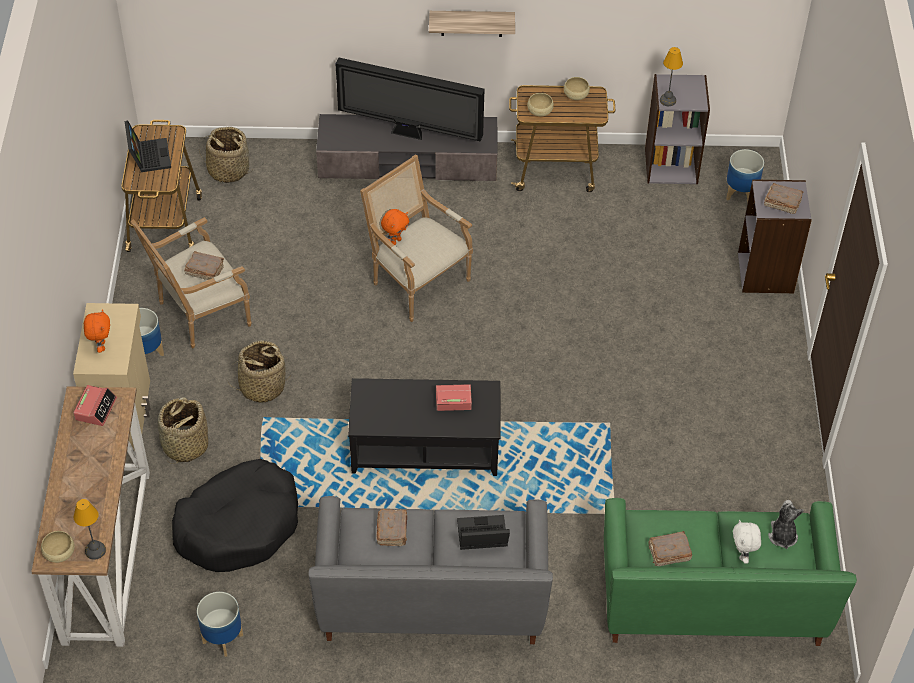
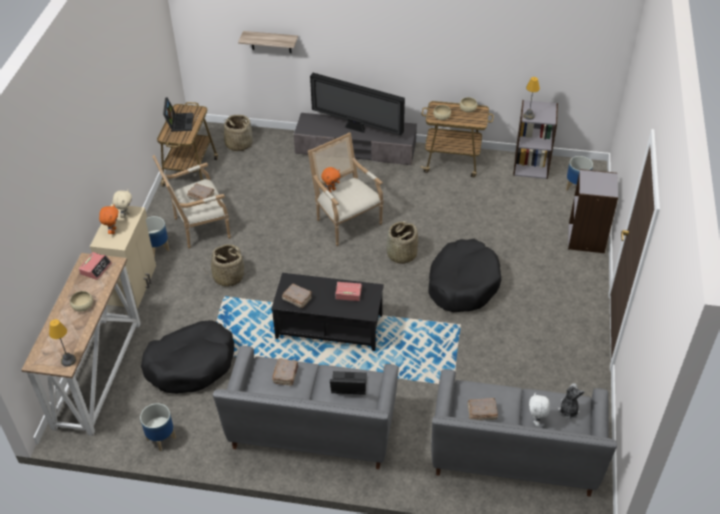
camera: 10 degrees right, 5 degrees down
beige bowl [41,531,75,563] -> beige bowl moved to [70,291,93,312]
basket [158,397,208,464] -> basket moved to [387,221,418,264]
shelf [429,11,515,37] -> shelf moved to [238,31,298,53]
green sofa [604,498,857,646] -> grey sofa [431,369,617,497]
brown book [764,183,803,214] -> brown book moved to [282,284,312,308]
none -> beige plush toy [112,190,132,218]
none -> black dog bed [428,239,501,312]

